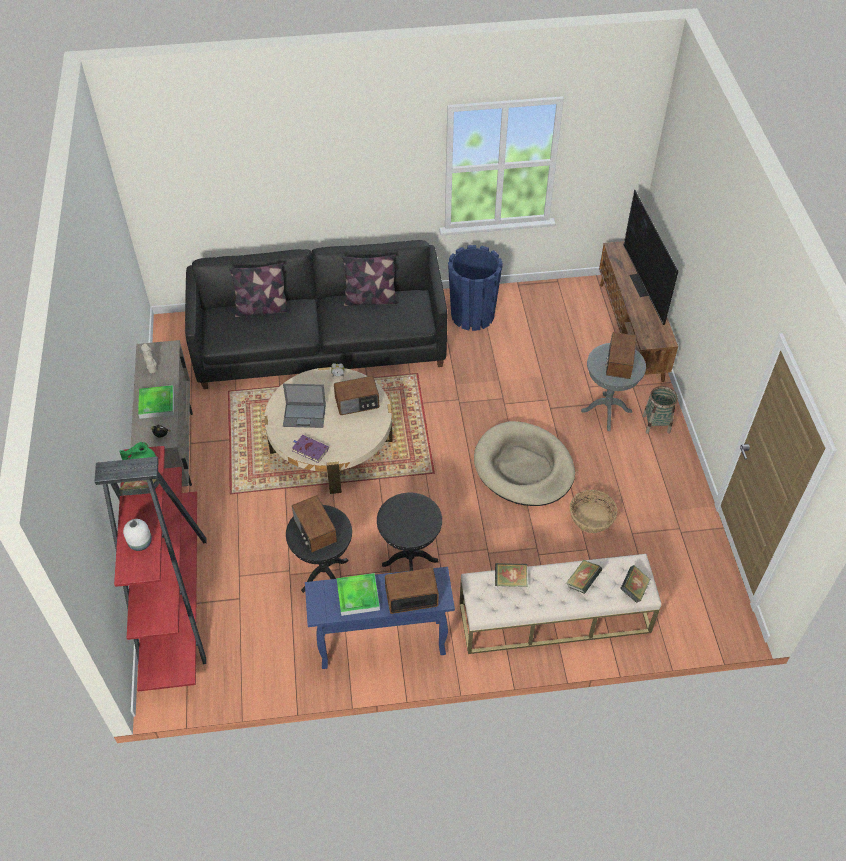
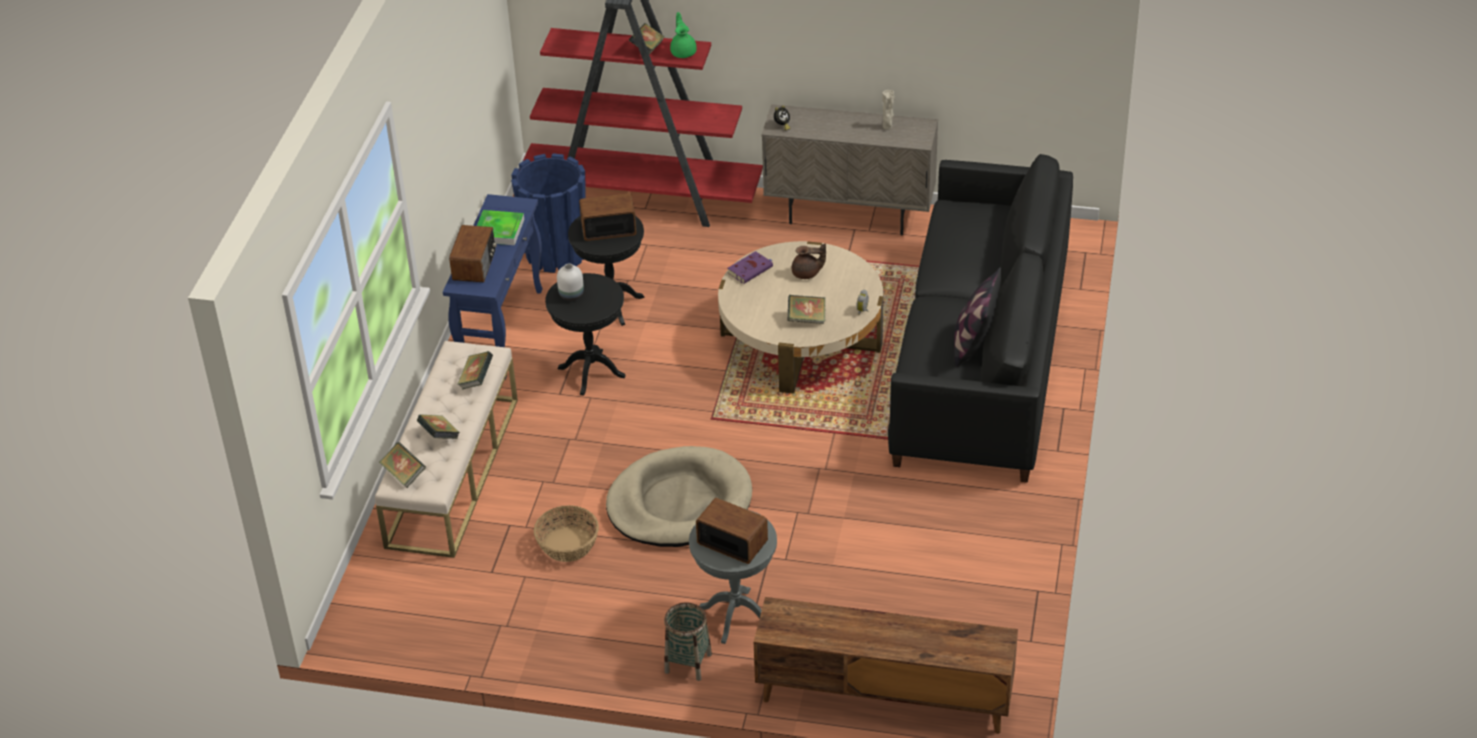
camera: 110 degrees right, 10 degrees down
white vase [123,519,152,551] -> white vase moved to [557,264,584,301]
tray [138,385,174,419] -> none
pillow [229,262,290,317] -> none
laptop [283,384,326,428] -> brown teapot [792,244,826,279]
radio [334,376,379,415] -> book [788,295,825,324]
blue planter [448,245,503,331] -> blue planter moved to [511,153,586,273]
television [624,190,678,325] -> none

